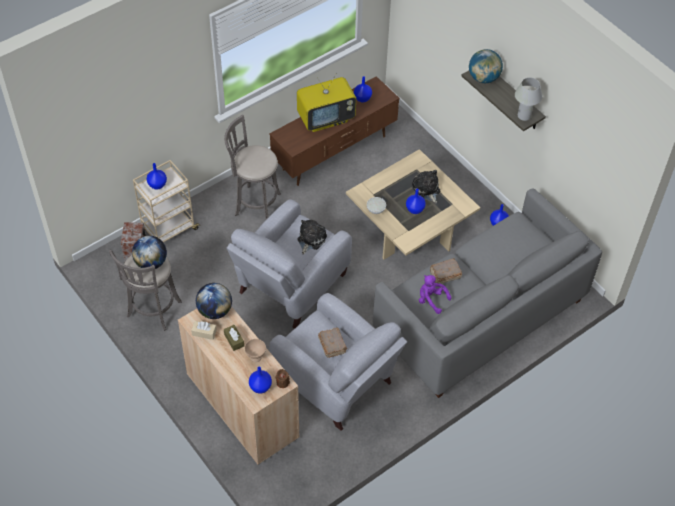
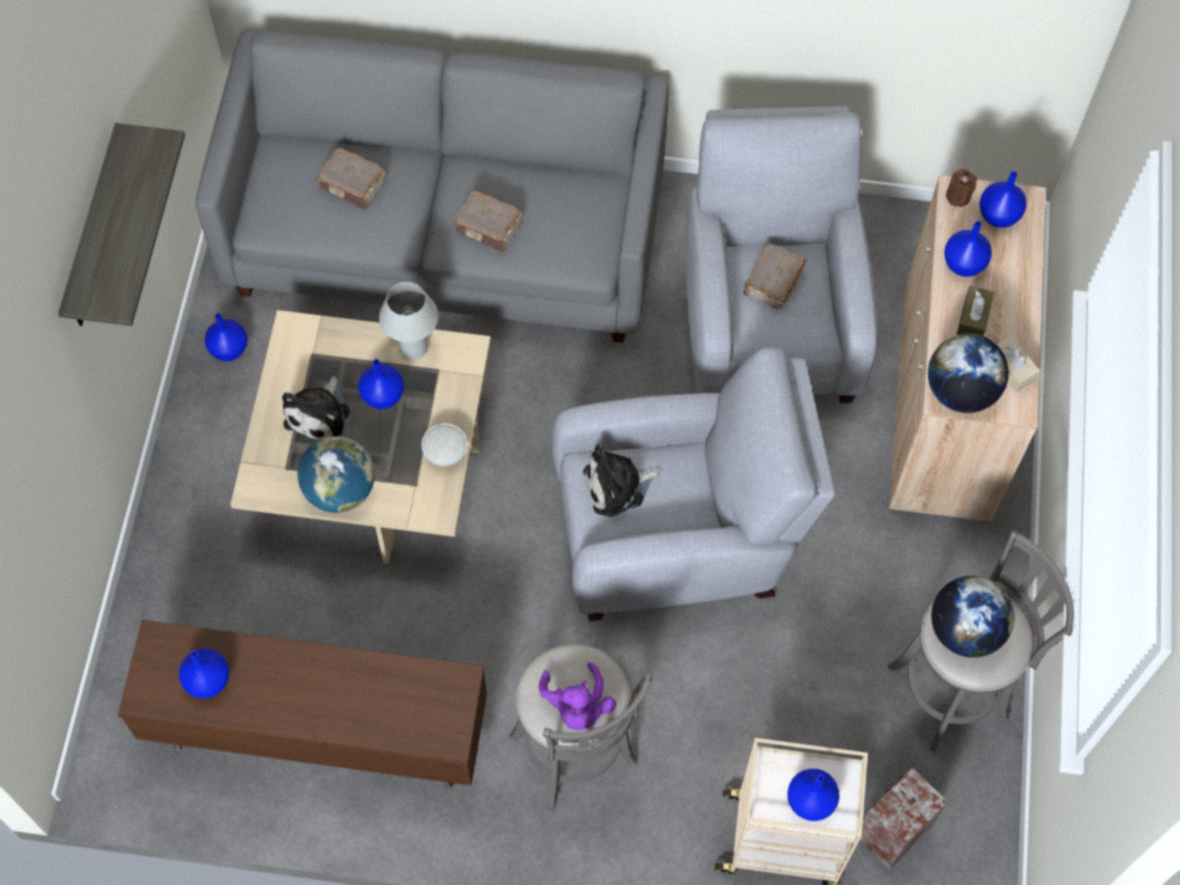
camera: 135 degrees left, 10 degrees up
beige bowl [245,339,266,362] -> blue vase [944,221,992,277]
television [297,72,356,132] -> none
purple plush toy [419,275,452,314] -> purple plush toy moved to [539,662,616,730]
globe [469,49,503,83] -> globe moved to [298,436,375,513]
white table lamp [515,78,542,121] -> white table lamp moved to [379,282,438,360]
none -> brown book [316,148,386,210]

